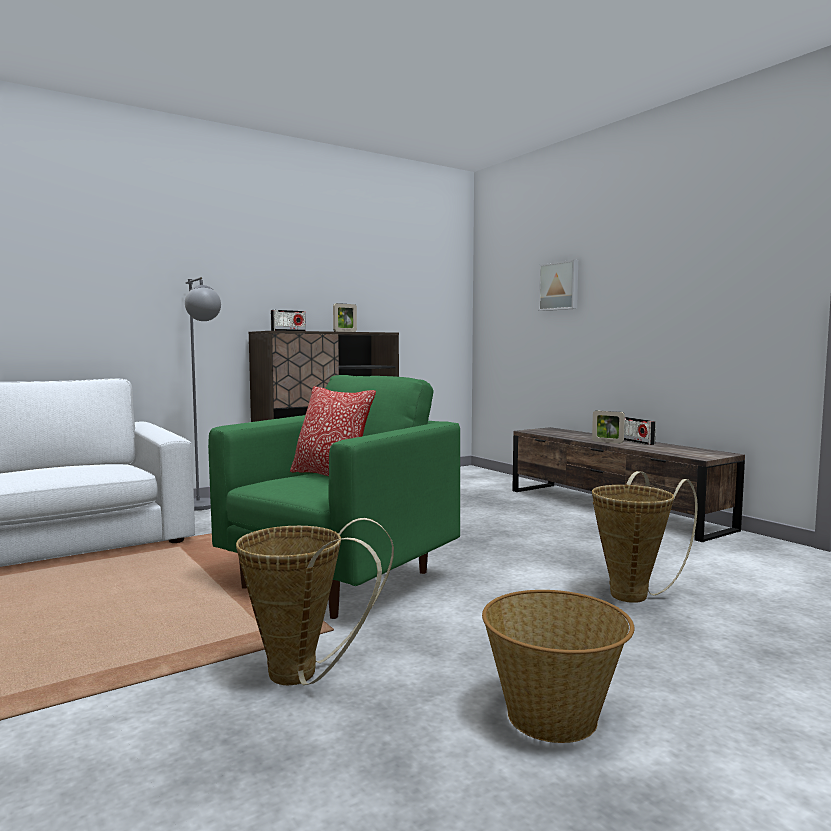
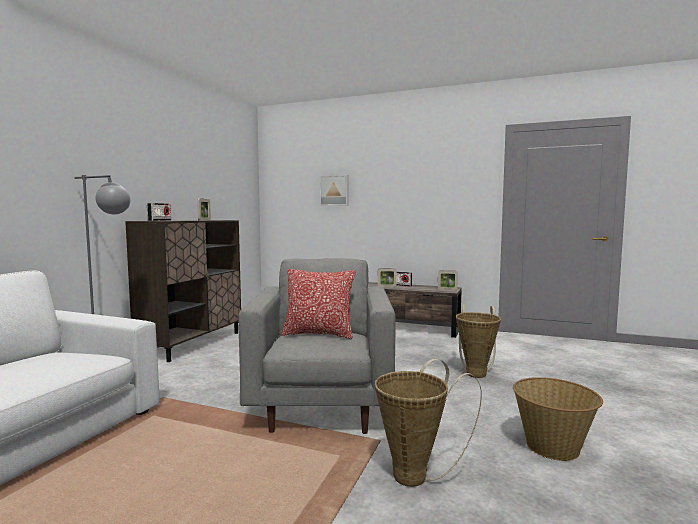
camera: 35 degrees left, 0 degrees up
green armchair [208,375,460,619] -> grey armchair [238,258,396,434]
none -> picture frame [438,271,458,290]

